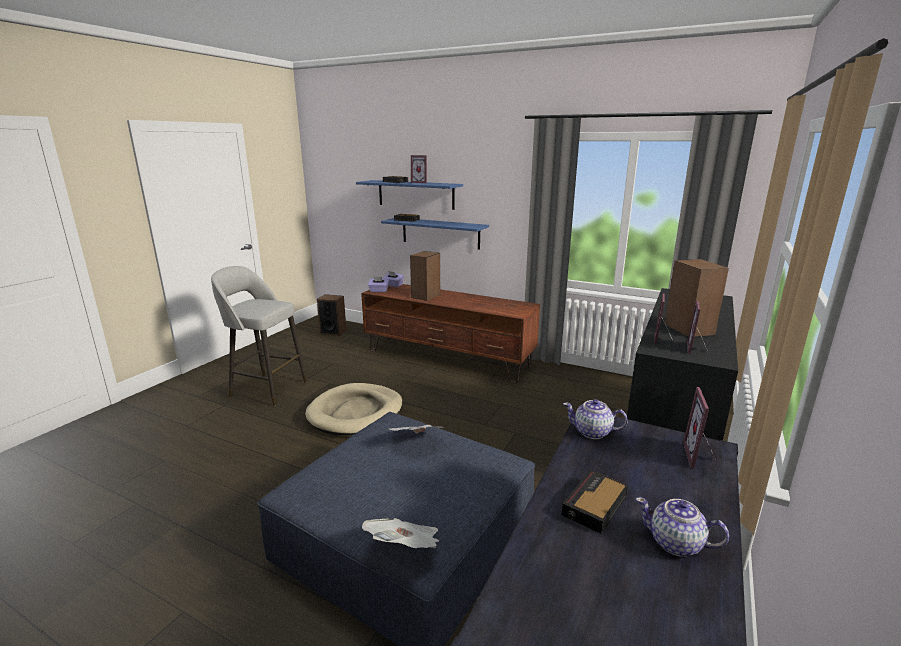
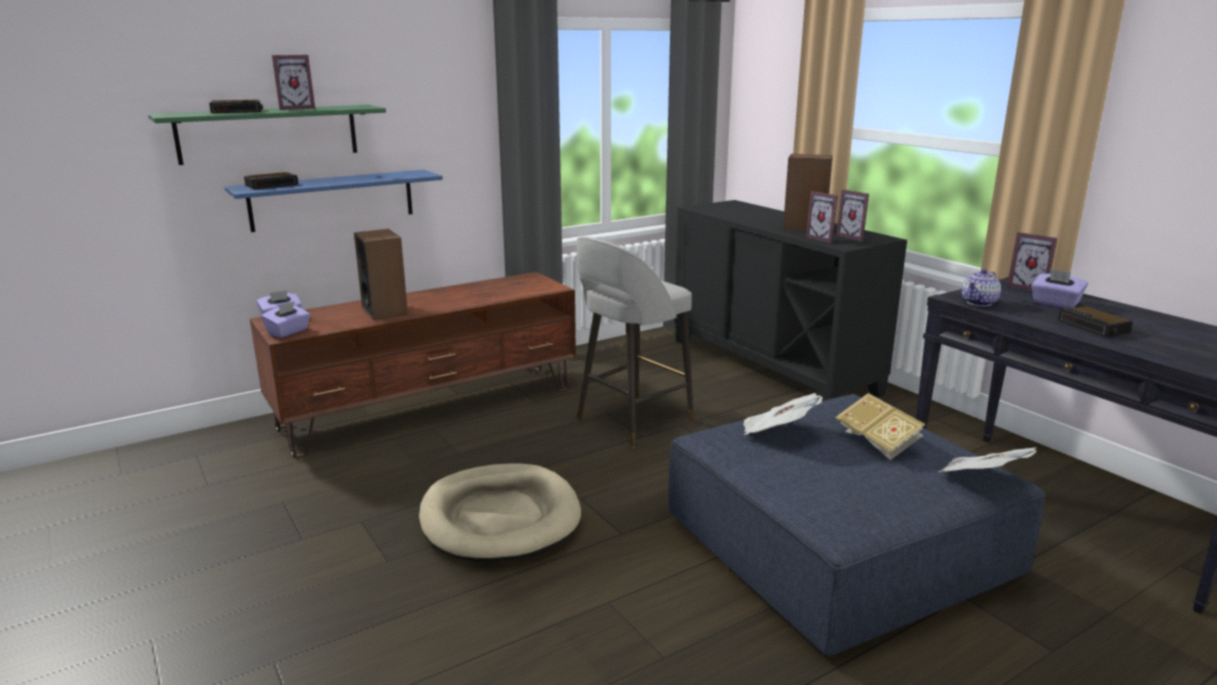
camera: 60 degrees left, 0 degrees up
grey stool [211,266,307,406] -> grey stool moved to [576,236,694,448]
speaker [317,294,346,336] -> none
blue shelf [356,180,463,210] -> green shelf [148,105,386,165]
teapot [636,497,729,557] -> none
none -> book [835,393,925,460]
none -> purple tissue box [1031,269,1088,308]

